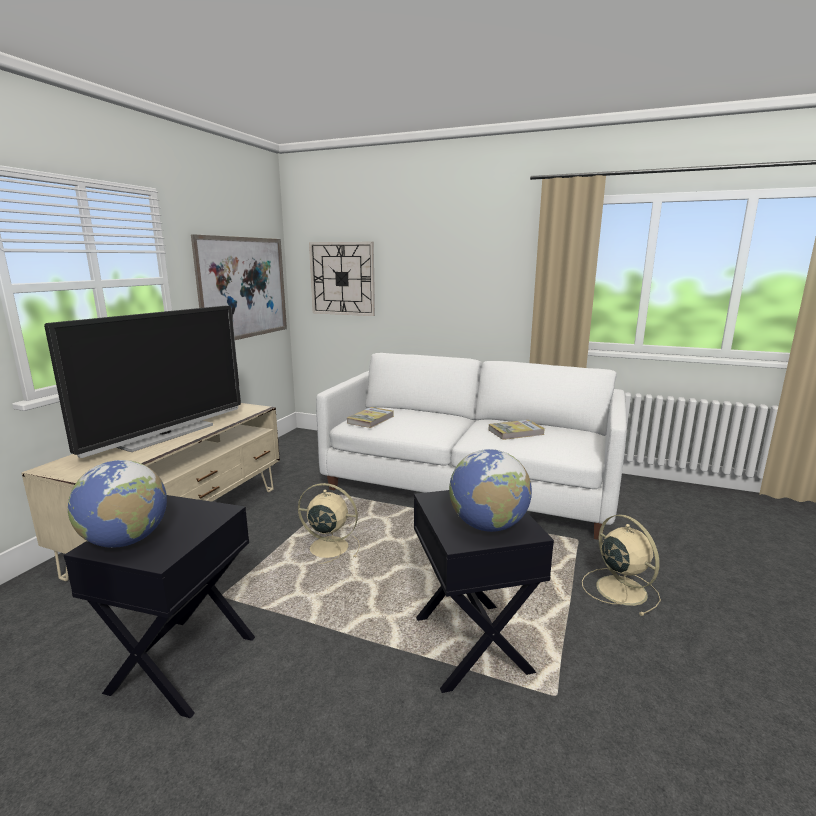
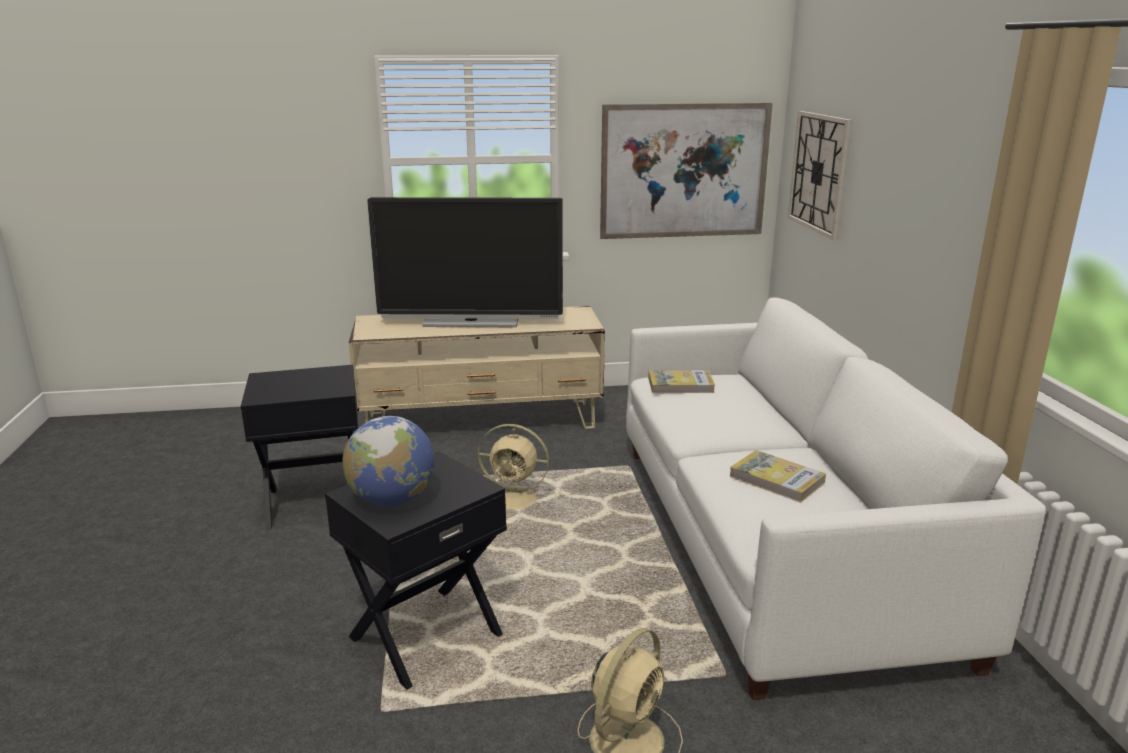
camera: 60 degrees right, 5 degrees up
globe [68,460,167,548] -> none
beige fan [298,483,360,564] -> beige fan turned 120 degrees clockwise [478,424,549,509]

